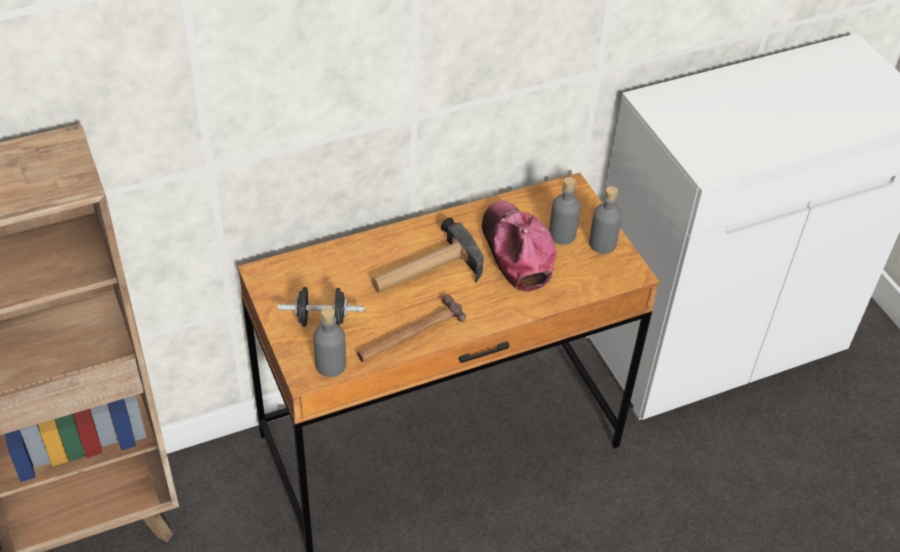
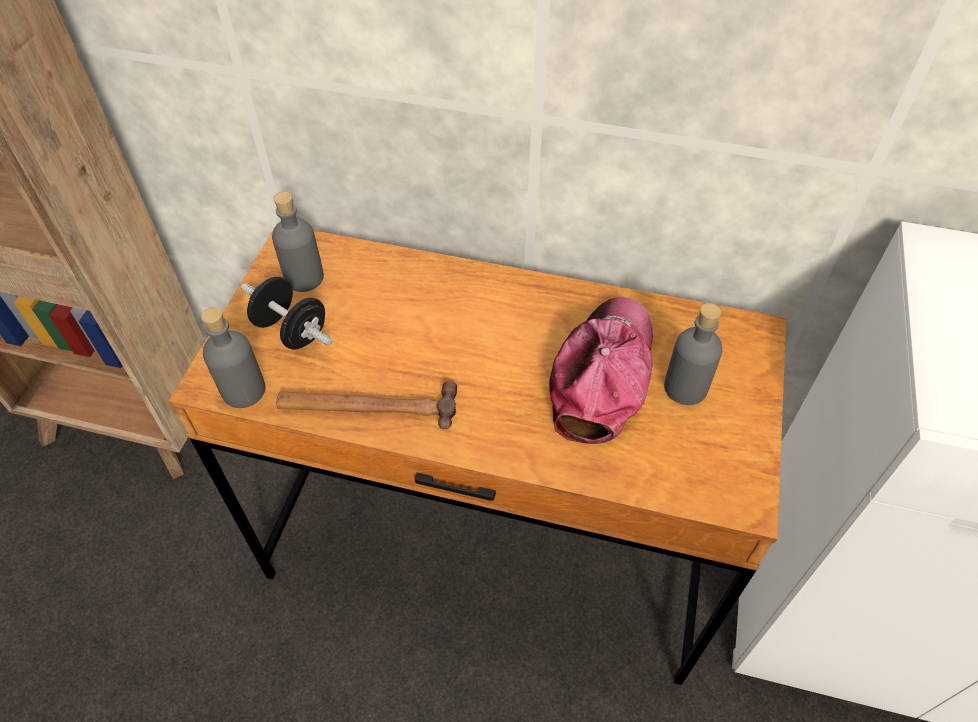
camera: 40 degrees right, 5 degrees up
hammer [372,218,484,293] -> none
grey bottle [589,186,622,254] -> grey bottle moved to [272,192,324,292]

